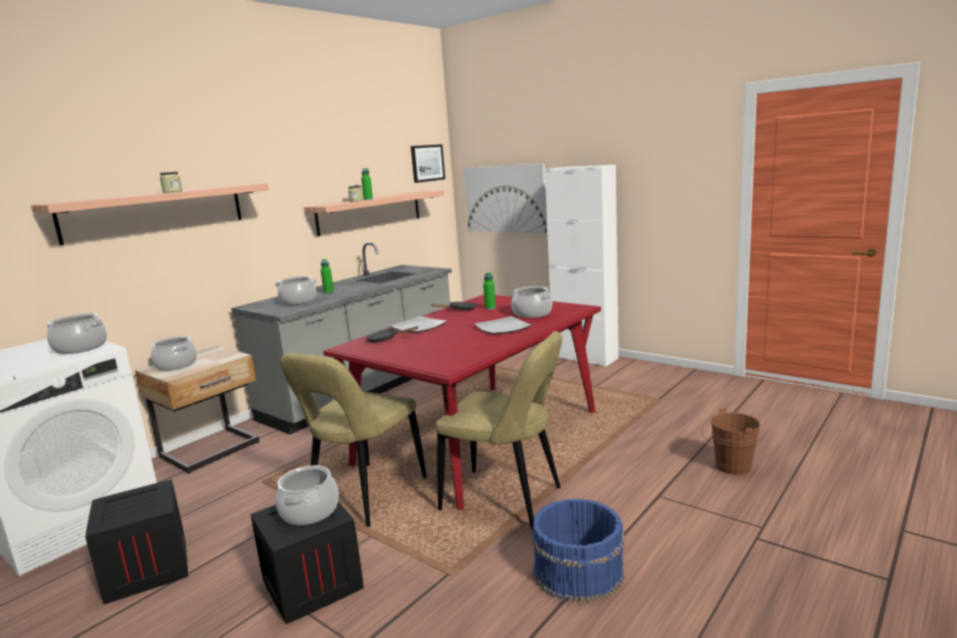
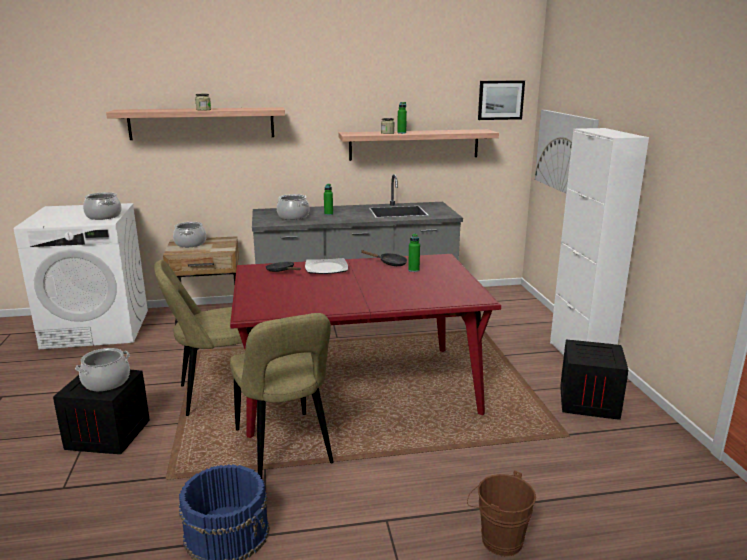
camera: 40 degrees right, 5 degrees up
crate [85,479,188,604] -> crate moved to [560,340,628,420]
plate [475,316,531,334] -> none
cooking pot [511,286,552,318] -> none

